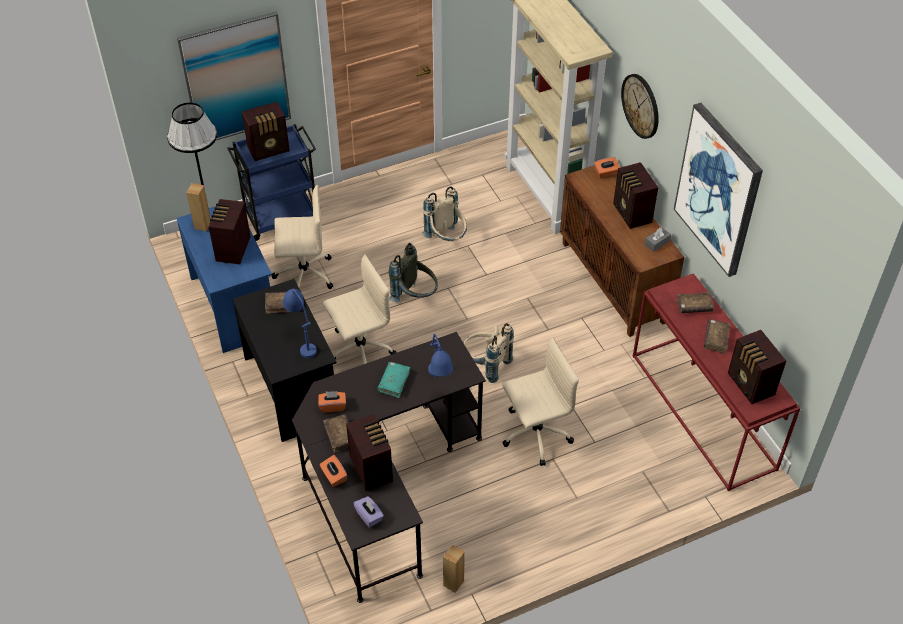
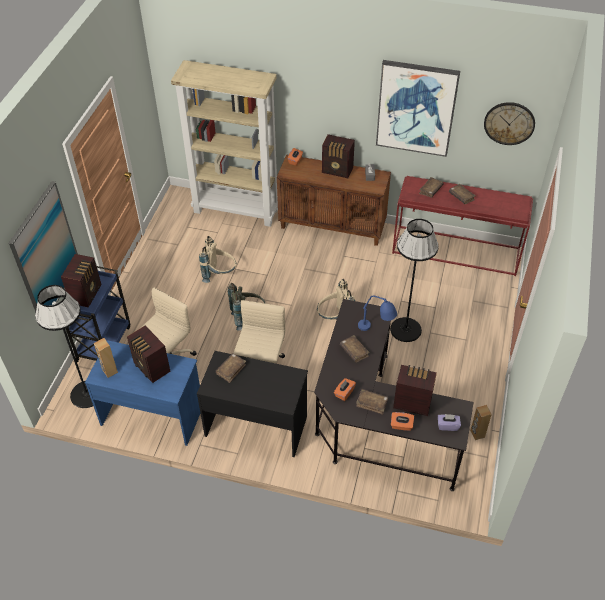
camera: 50 degrees left, 0 degrees up
blue table lamp [283,288,317,358] -> none
turquoise book [377,362,410,398] -> brown book [340,335,370,363]
beige office chair [502,338,579,466] -> black floor lamp [390,219,439,342]
wall clock [621,74,659,139] -> wall clock moved to [484,102,535,145]
radio [728,330,786,404] -> none

